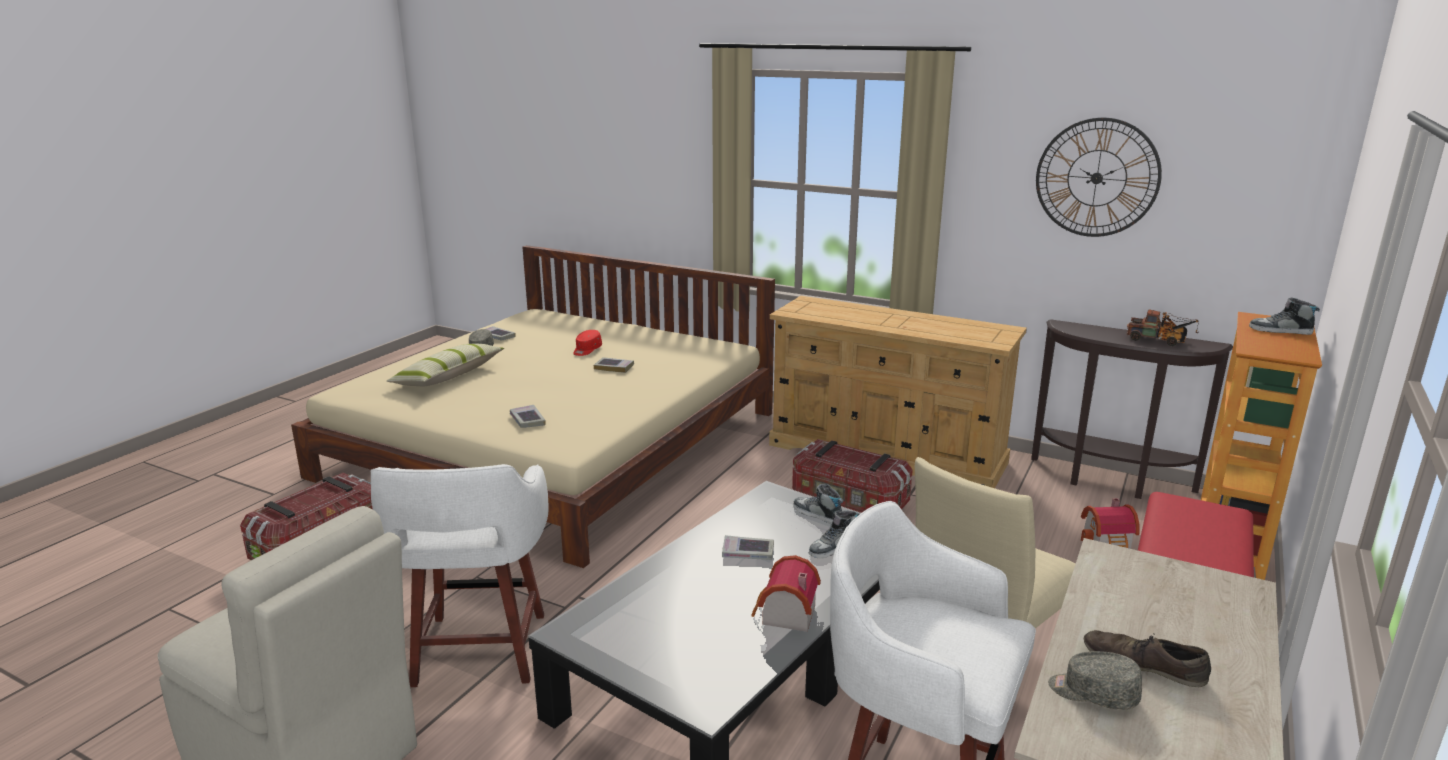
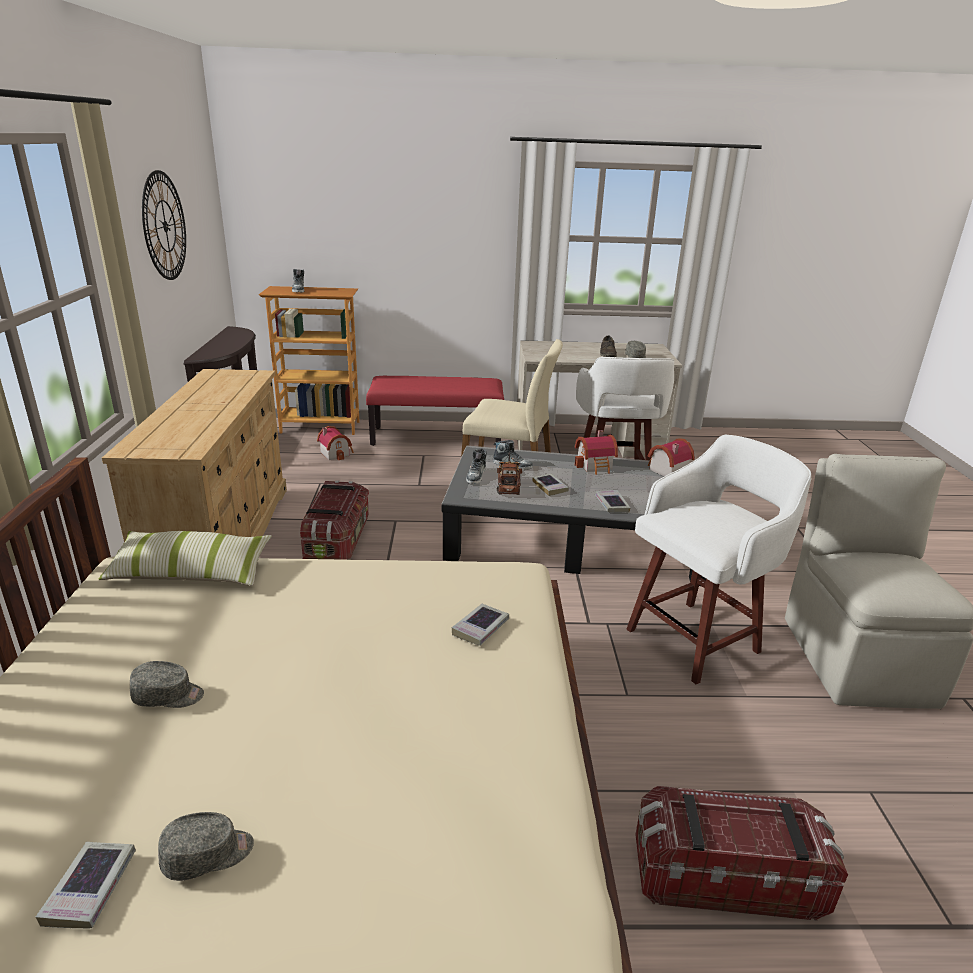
camera: 120 degrees left, 5 degrees up
pillow [387,344,504,386] -> pillow moved to [99,531,272,586]
red cap [573,330,602,356] -> grey cap [130,661,204,708]
book [594,357,634,373] -> book moved to [595,490,630,512]
toy truck [1127,309,1199,346] -> toy truck moved to [497,452,522,495]
none -> toy house [647,438,695,476]

